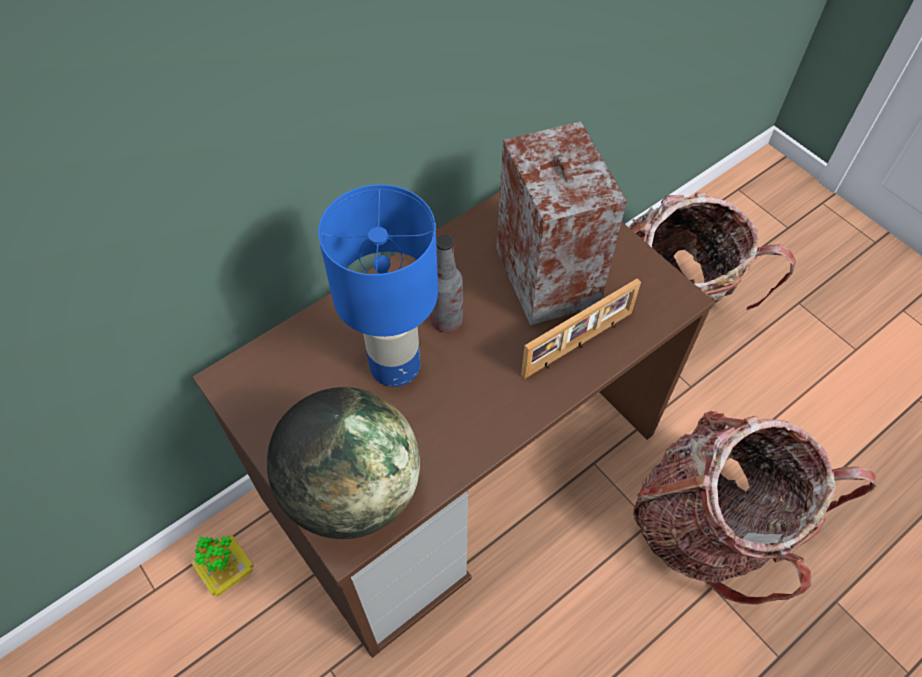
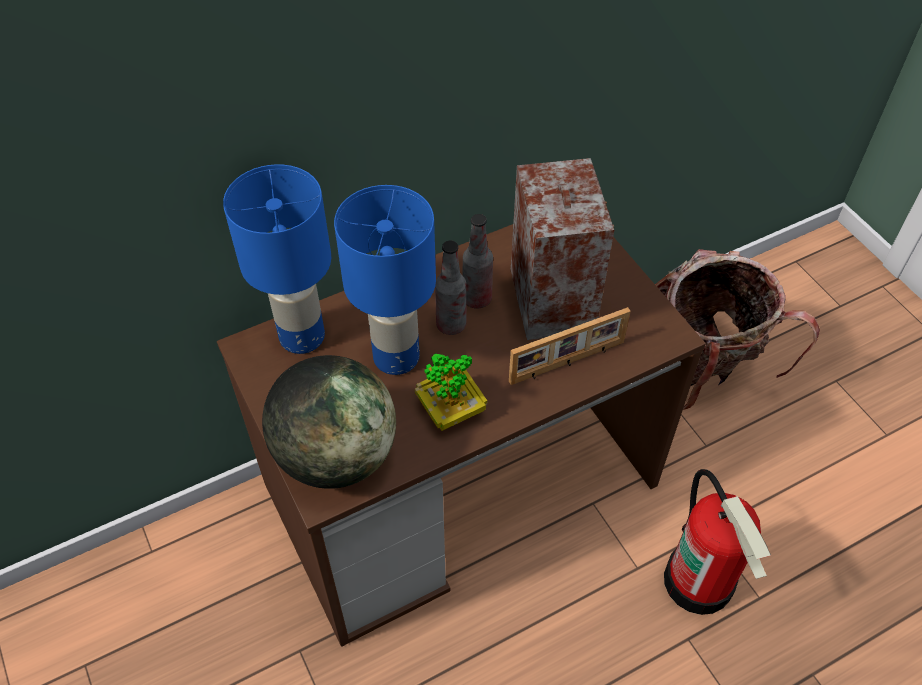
camera: 10 degrees right, 5 degrees down
potted plant [191,534,254,596] -> potted plant moved to [415,353,487,431]
backpack [633,411,876,605] -> fire extinguisher [664,469,771,615]
none -> blue table lamp [223,164,331,354]
none -> bottle [463,214,493,309]

